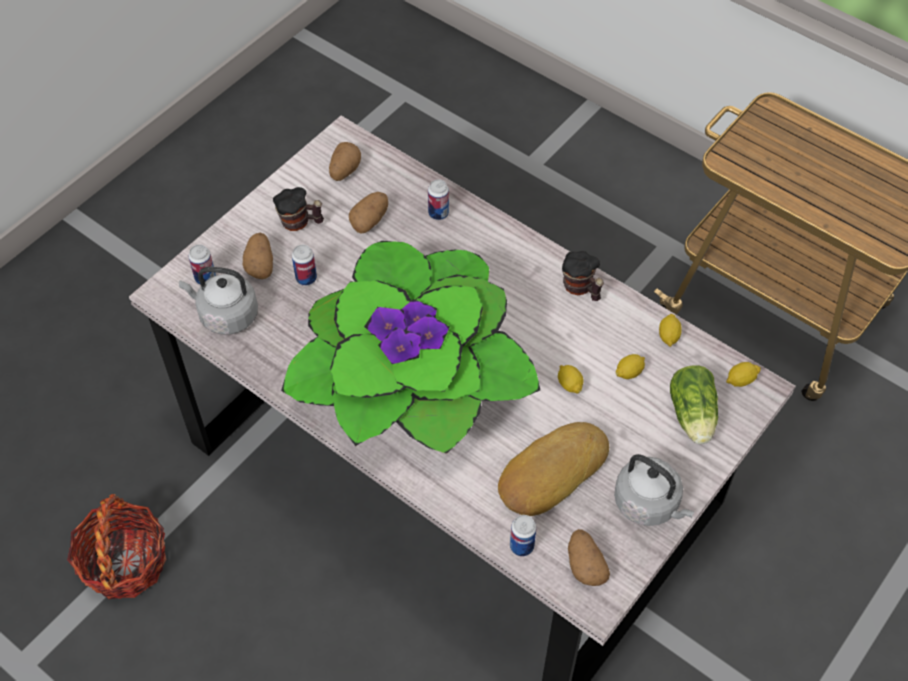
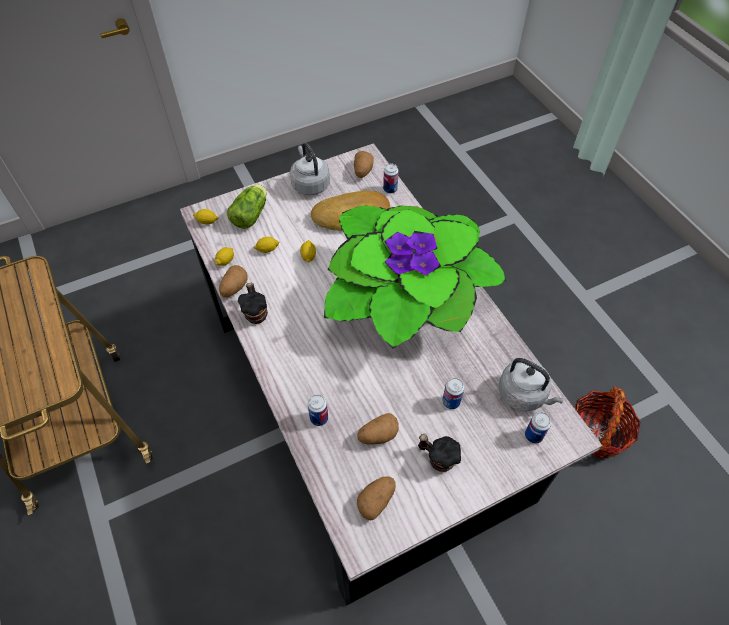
camera: 155 degrees left, 0 degrees up
potato [243,233,273,279] -> potato moved to [219,265,248,297]

